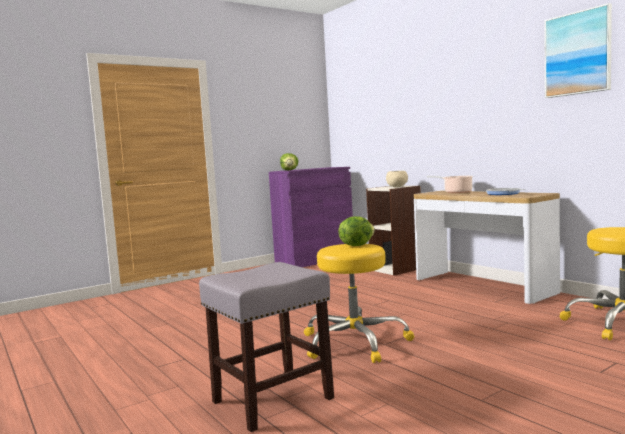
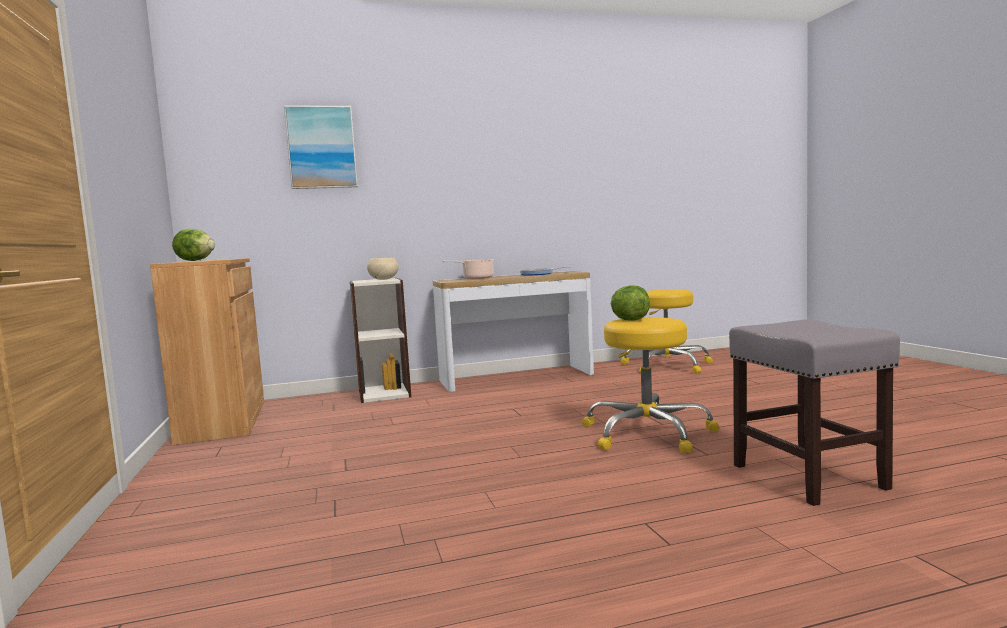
camera: 70 degrees left, 0 degrees up
purple cabinet [269,167,353,267] -> brown cabinet [150,258,264,445]
picture [544,3,612,98] -> picture moved to [284,105,358,189]

